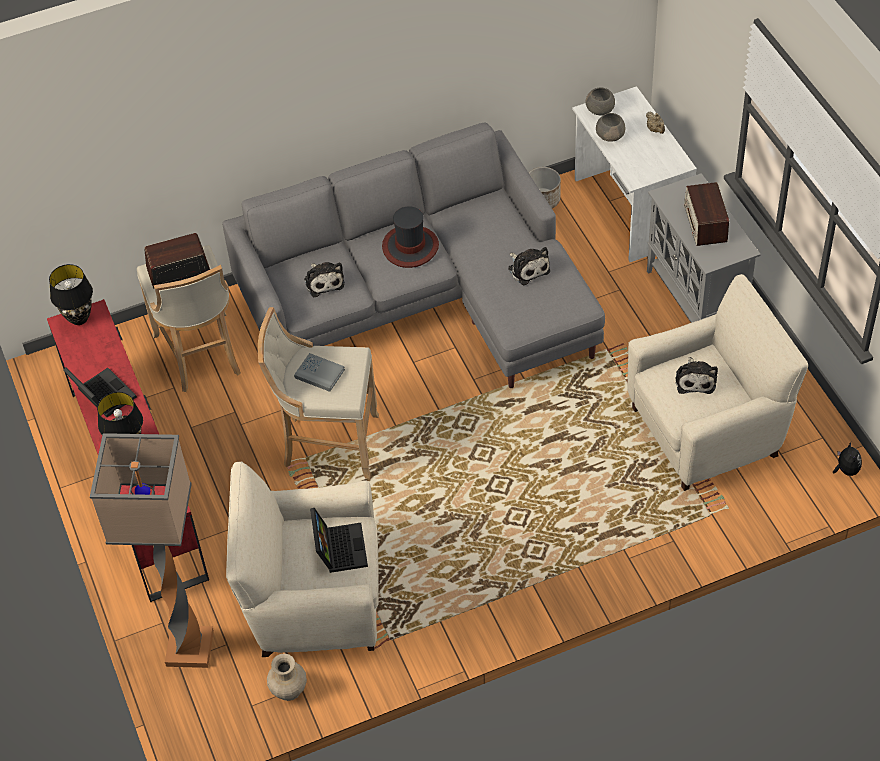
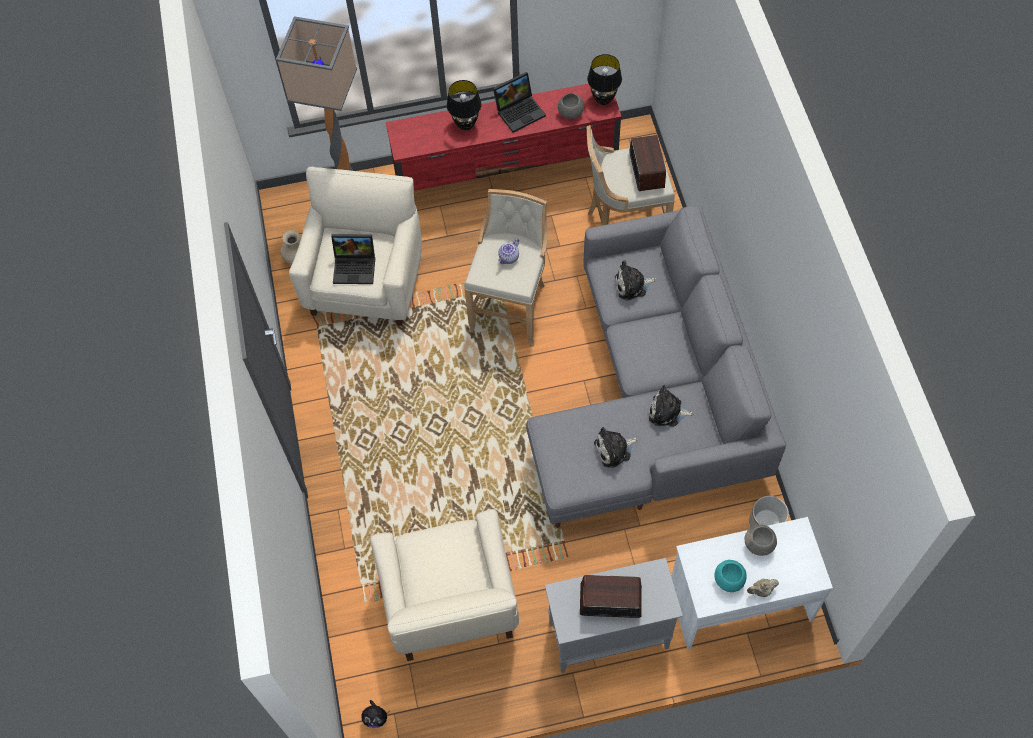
camera: 100 degrees right, 10 degrees up
grey book [294,353,345,392] -> teapot [498,239,519,264]
hat [382,206,439,268] -> none
grey bowl [586,87,615,115] -> grey bowl moved to [558,93,584,119]
plush toy [675,357,718,394] -> plush toy moved to [649,385,694,427]
none -> turquoise bowl [714,560,747,592]

